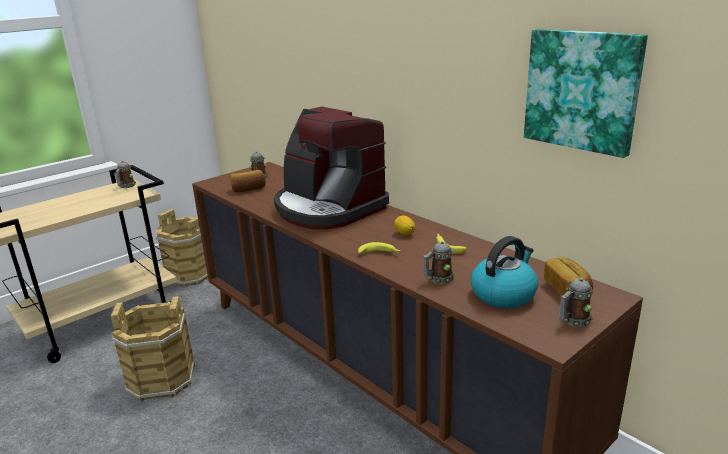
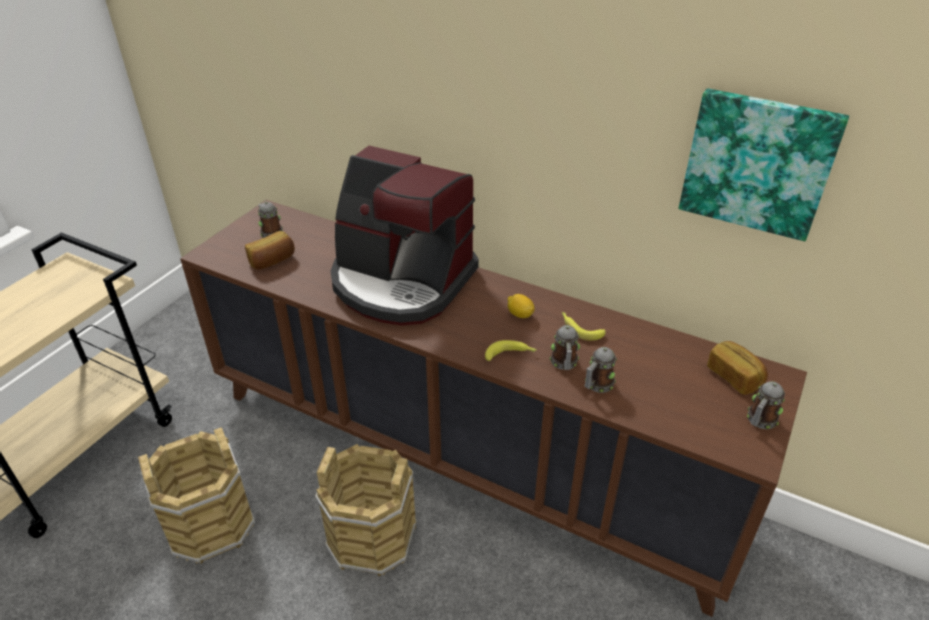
camera: 20 degrees left, 15 degrees up
mug [114,161,136,188] -> mug moved to [549,325,580,370]
brown bucket [156,209,208,287] -> brown bucket moved to [315,444,417,576]
kettle [471,236,538,308] -> none

